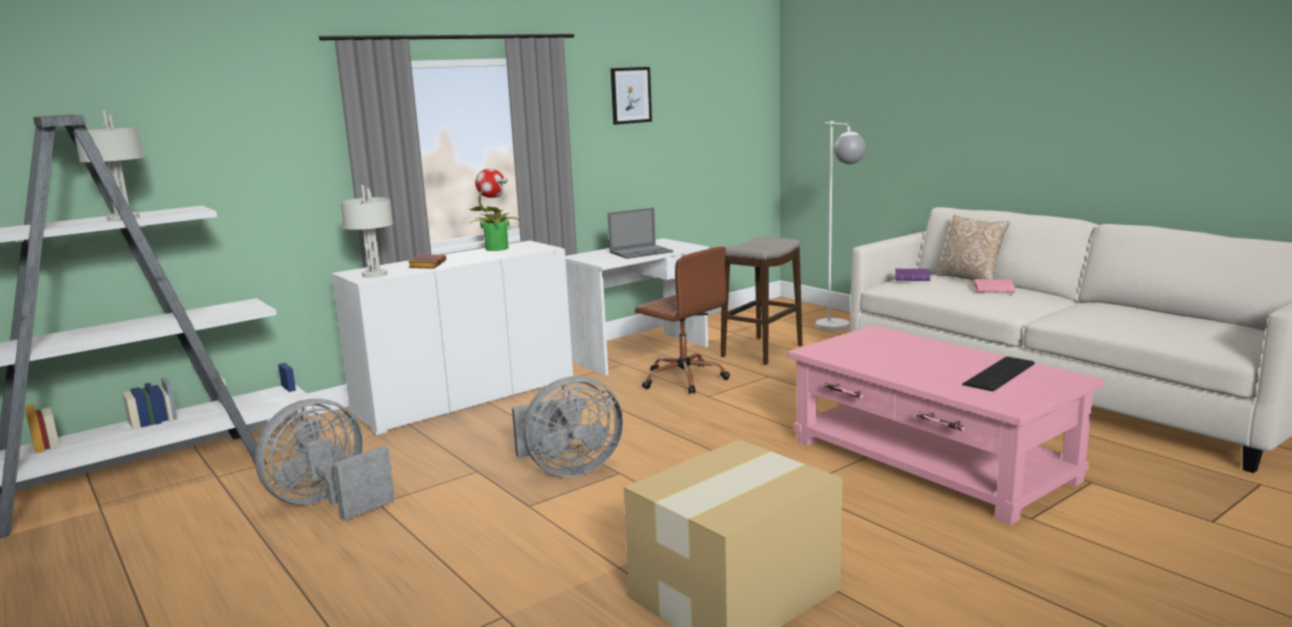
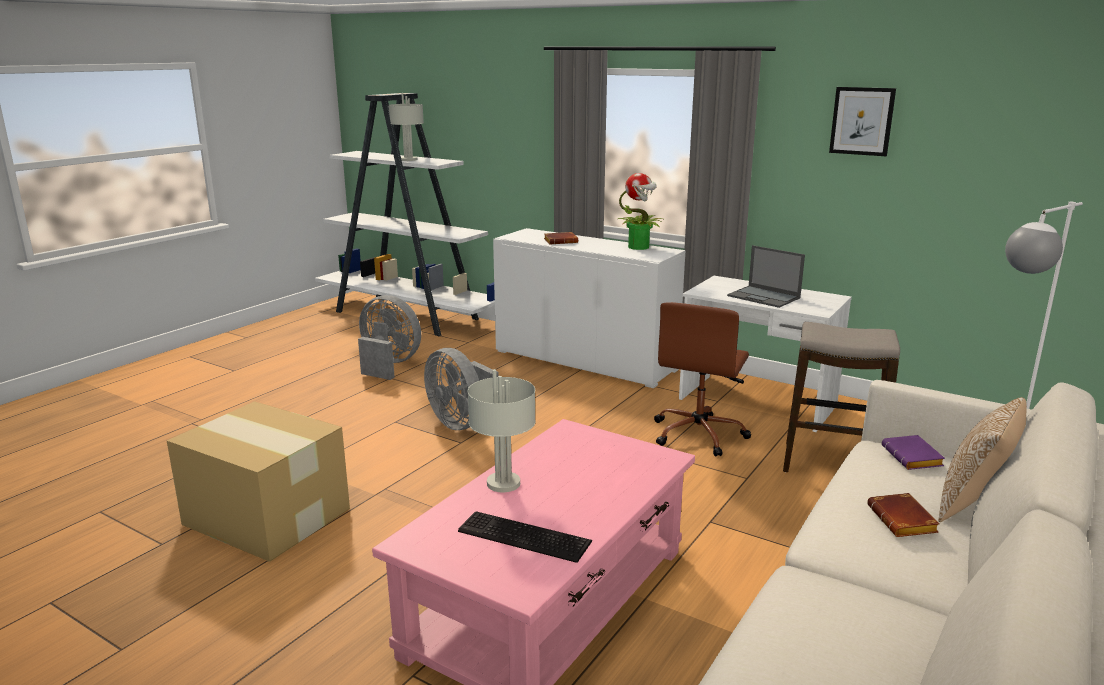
camera: 70 degrees right, 5 degrees up
grey table lamp [340,185,393,278] -> grey table lamp moved to [468,369,536,492]
pink book [974,279,1015,293] -> brown book [867,493,940,537]

